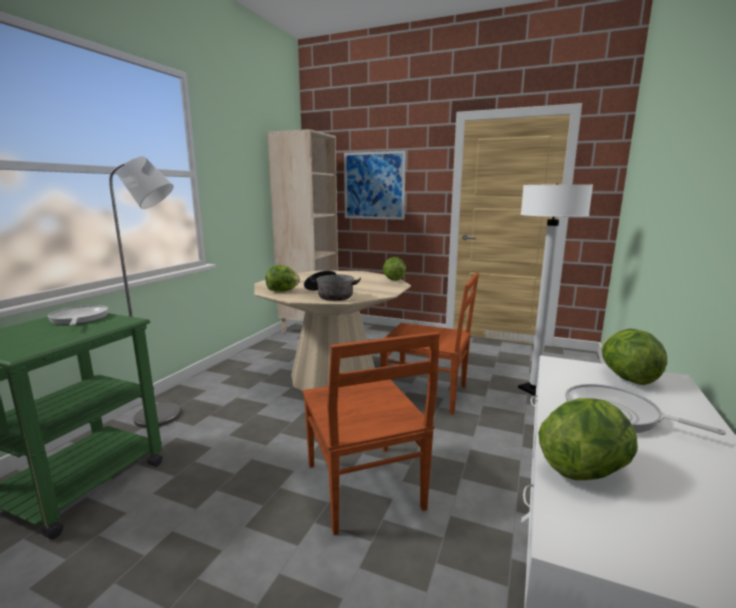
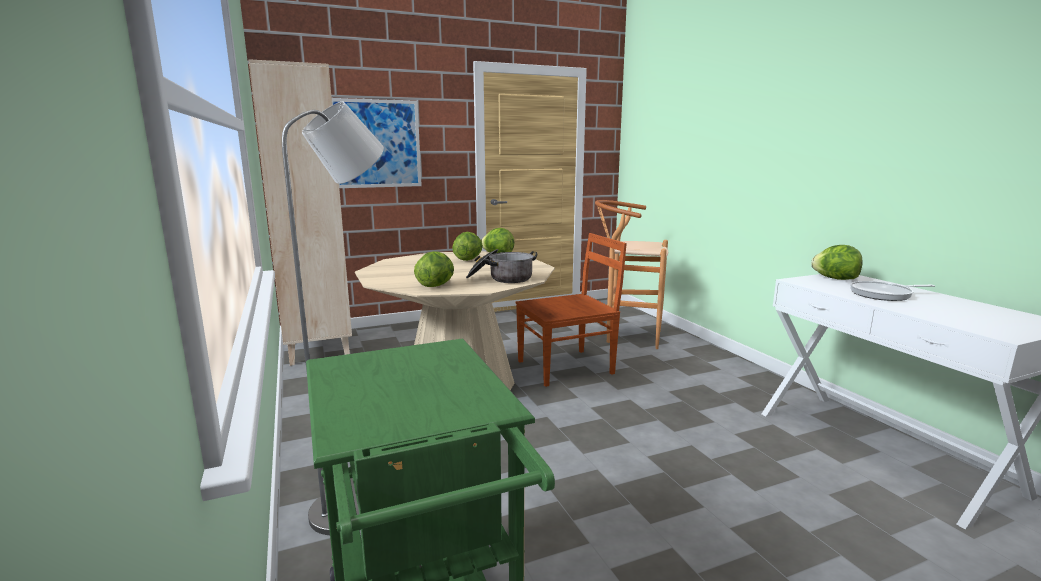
camera: 45 degrees left, 0 degrees up
frying pan [48,305,108,326] -> none
brown chair [303,332,440,535] -> none
white floor lamp [518,184,593,396] -> brown stool [595,200,668,349]
lettuce [538,398,638,480] -> lettuce moved to [452,232,483,261]

